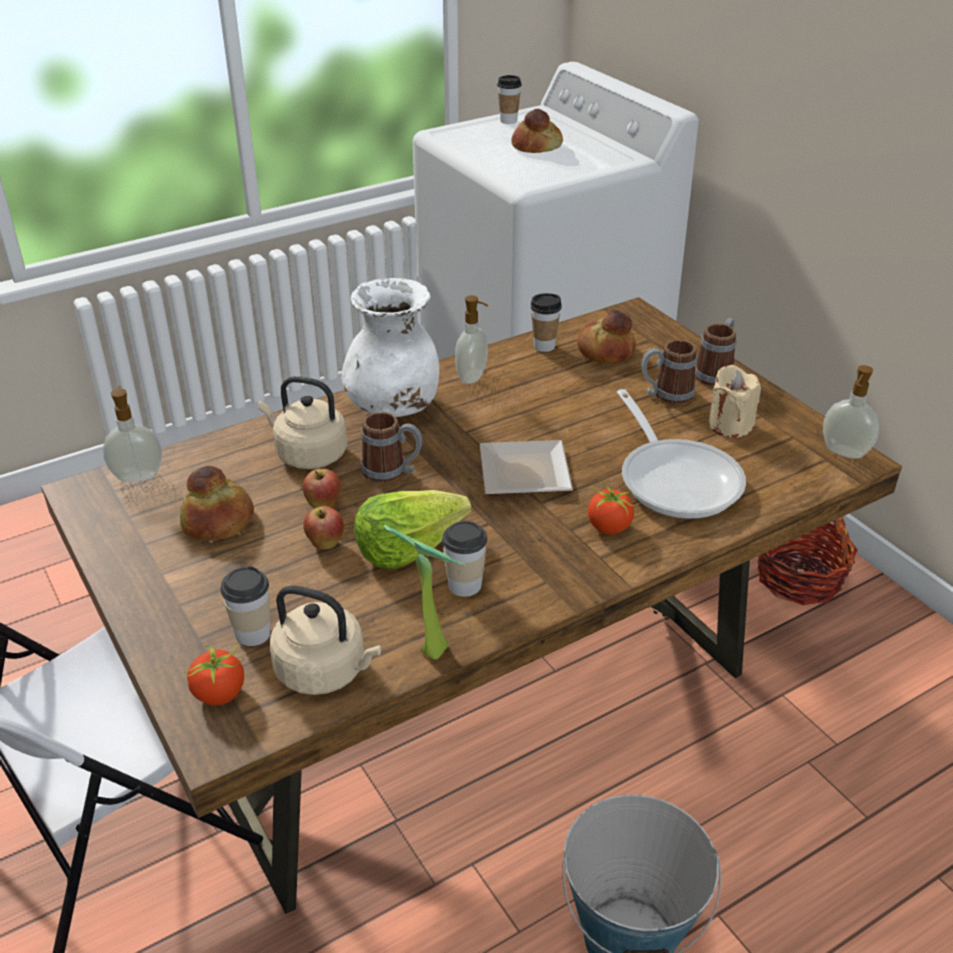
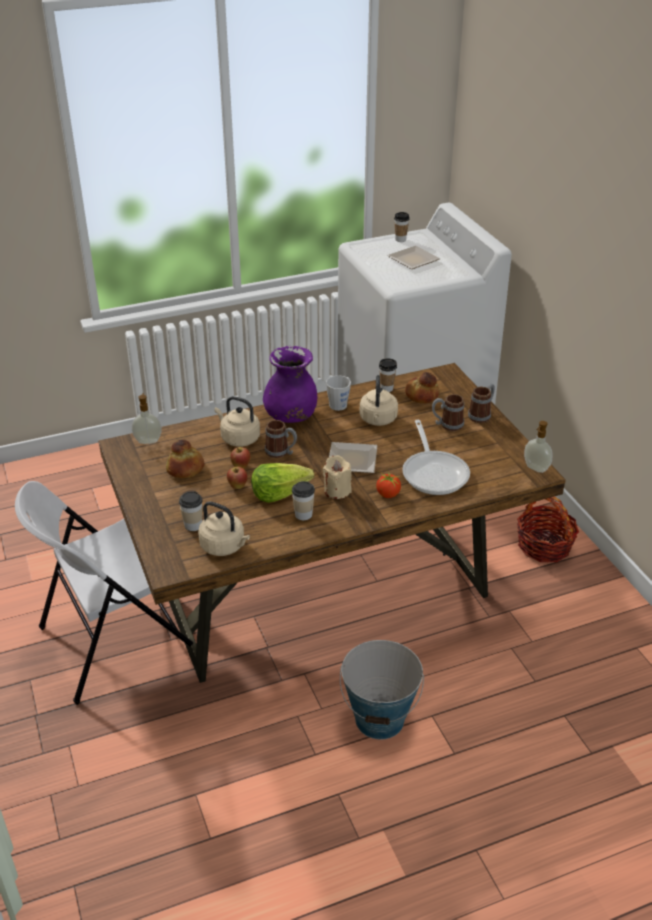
camera: 10 degrees right, 0 degrees up
tomato [183,643,244,706] -> none
white vase [341,278,439,417] -> purple vase [263,346,317,423]
potted plant [384,525,467,660] -> none
soap dispenser [455,295,488,384] -> grey mug [326,375,351,411]
bread [511,109,563,153] -> plate [387,246,440,269]
beige candle [709,365,761,438] -> beige candle moved to [323,455,352,499]
none -> beige kettle [360,375,398,426]

